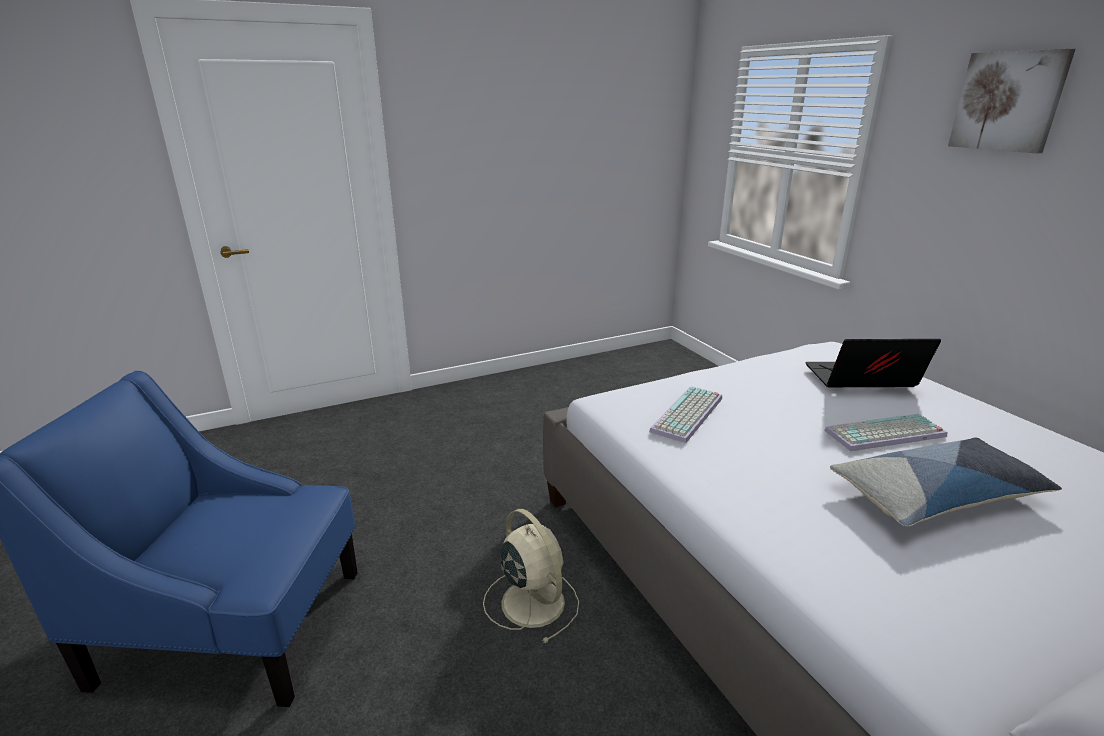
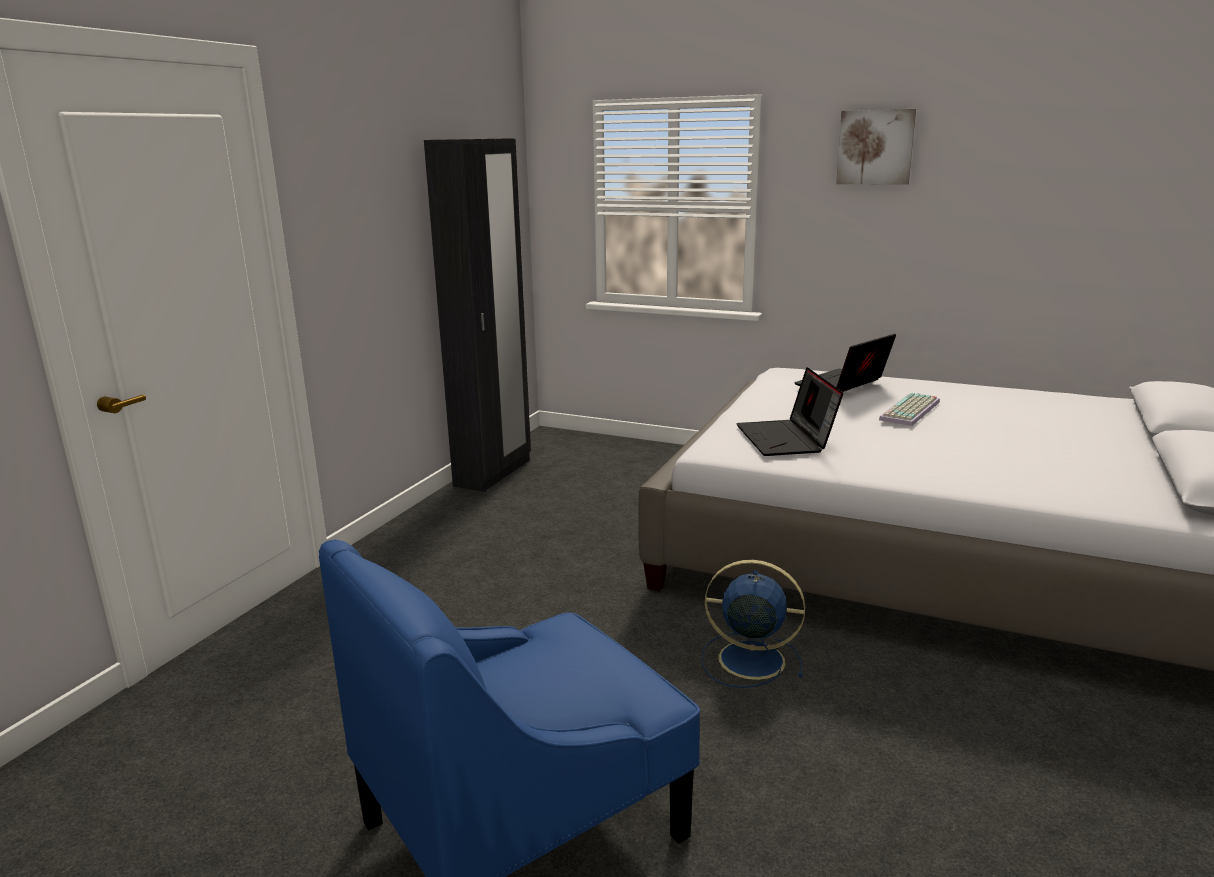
camera: 40 degrees left, 5 degrees down
beige fan [483,509,579,643] -> blue fan [701,560,805,688]
keyboard [649,387,722,443] -> laptop [736,367,843,456]
pillow [830,438,1062,526] -> none
none -> black wardrobe [424,138,531,492]

